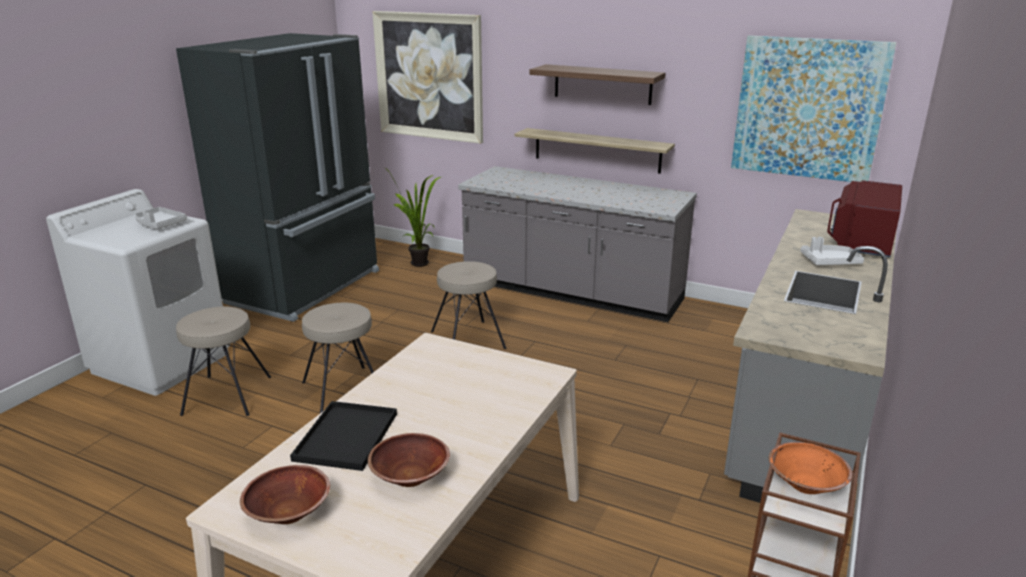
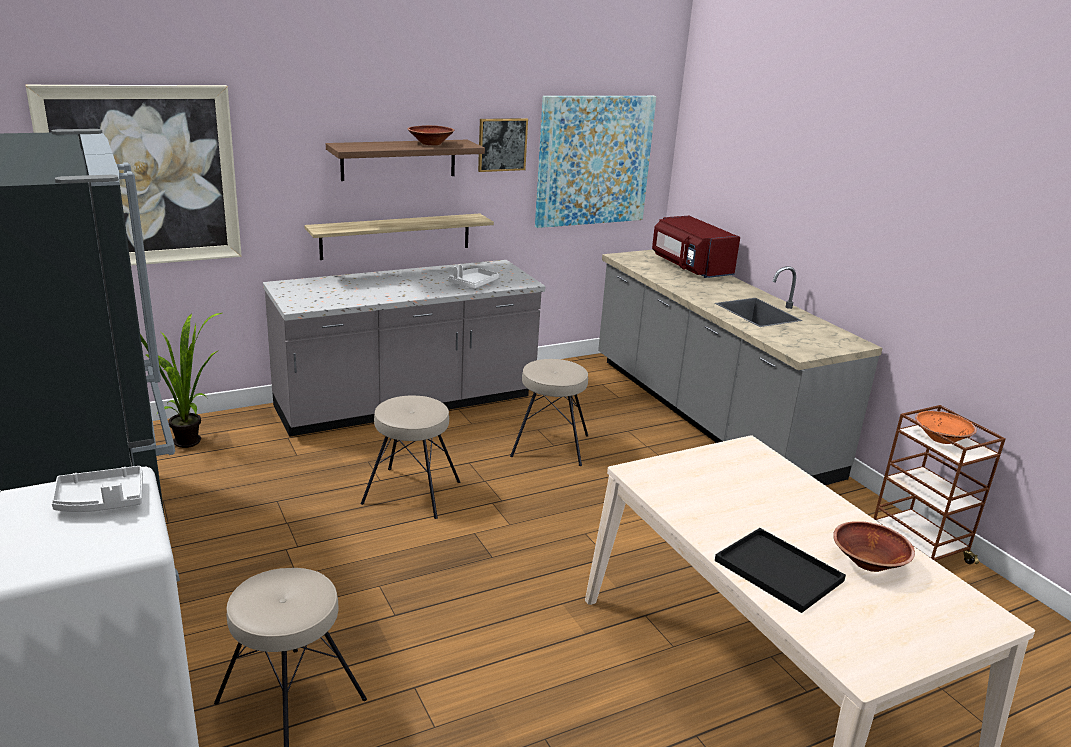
camera: 55 degrees left, 0 degrees up
brown bowl [240,465,330,524] -> brown bowl moved to [407,125,455,145]
beige stool [302,303,374,413] -> beige stool moved to [510,359,588,466]
white tray [800,237,864,265] -> white tray moved to [448,265,499,289]
none -> picture [478,118,528,172]

